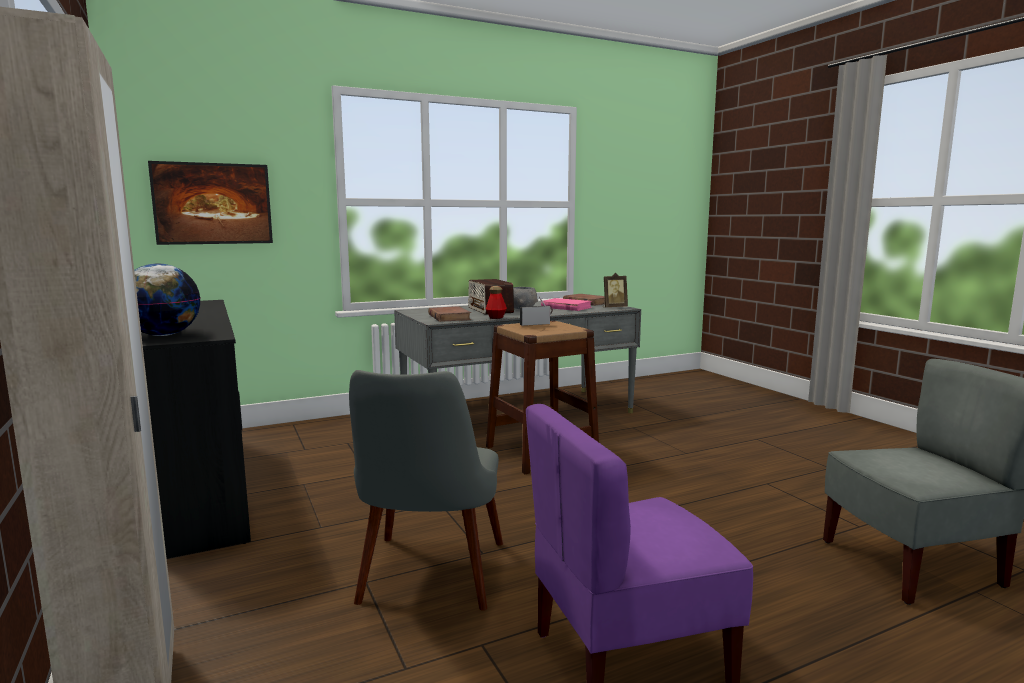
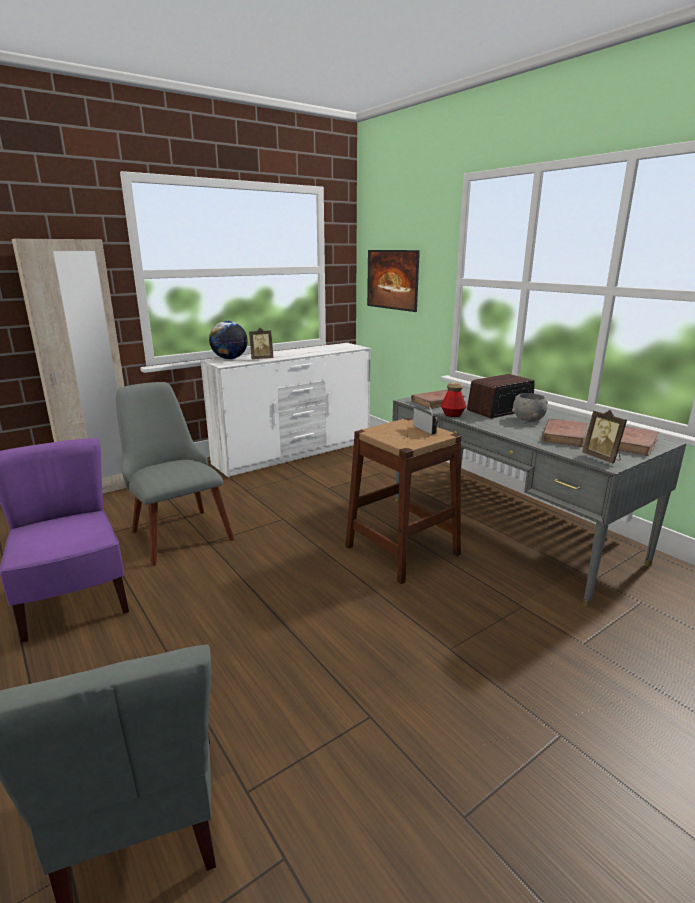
camera: 80 degrees right, 10 degrees up
black dresser [141,300,251,559] -> white dresser [200,343,371,478]
grey chair [349,370,503,611] -> grey chair turned 60 degrees clockwise [116,382,234,566]
pink book [541,298,592,311] -> brown book [542,419,587,447]
none -> picture frame [249,328,273,359]

